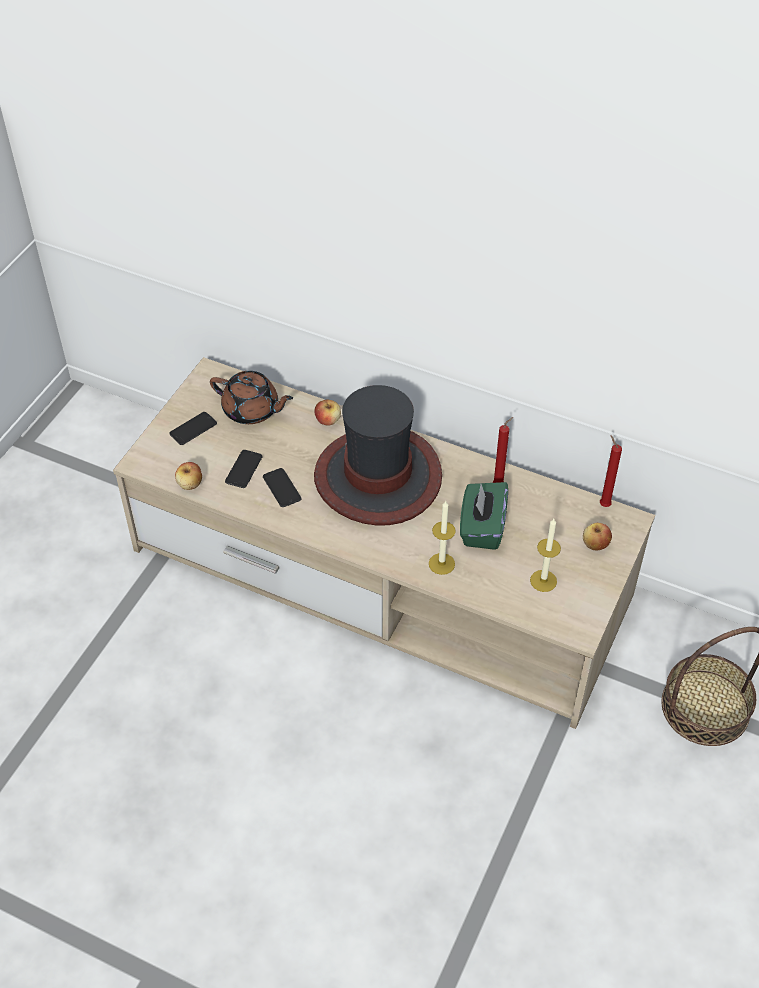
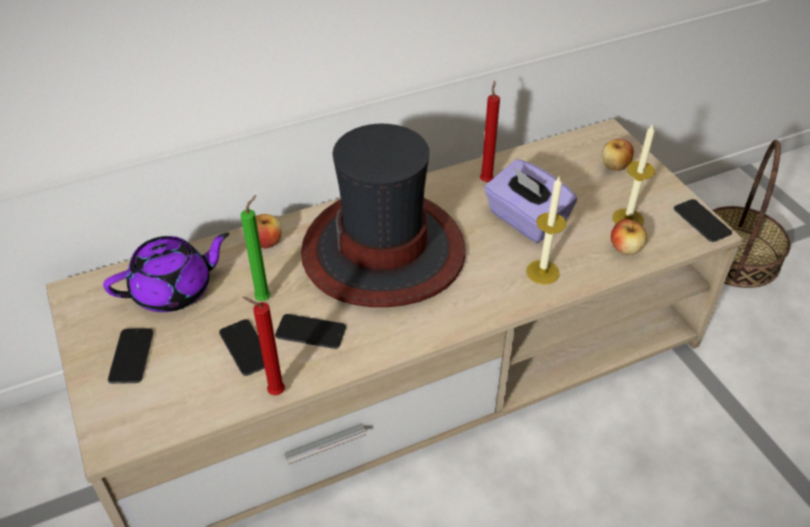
camera: 50 degrees left, 5 degrees down
apple [175,462,202,490] -> apple moved to [611,219,647,255]
brown teapot [210,371,293,424] -> purple teapot [103,233,229,312]
green tissue box [460,482,508,550] -> purple tissue box [484,159,577,243]
red candle [600,435,622,507] -> red candle moved to [242,297,285,395]
none -> green candle [241,195,270,301]
none -> phone [674,199,732,242]

